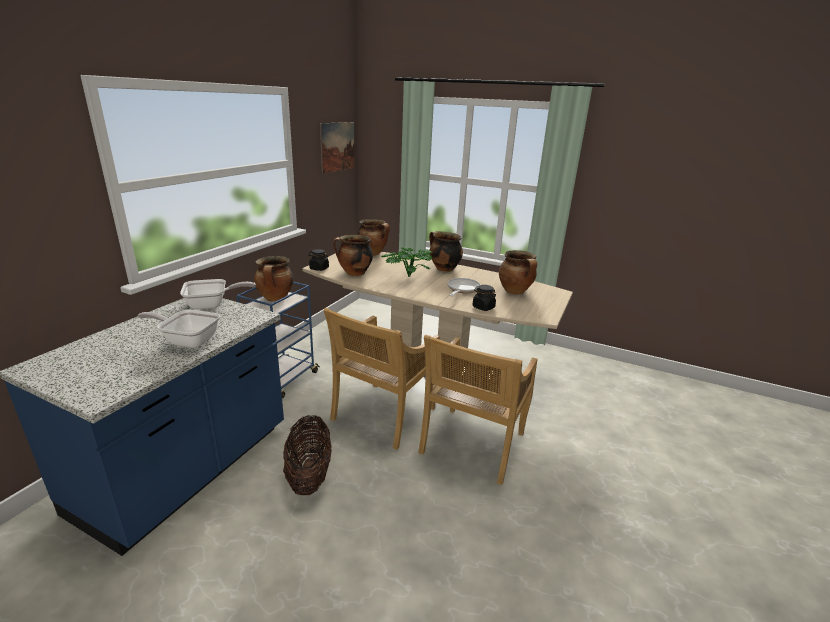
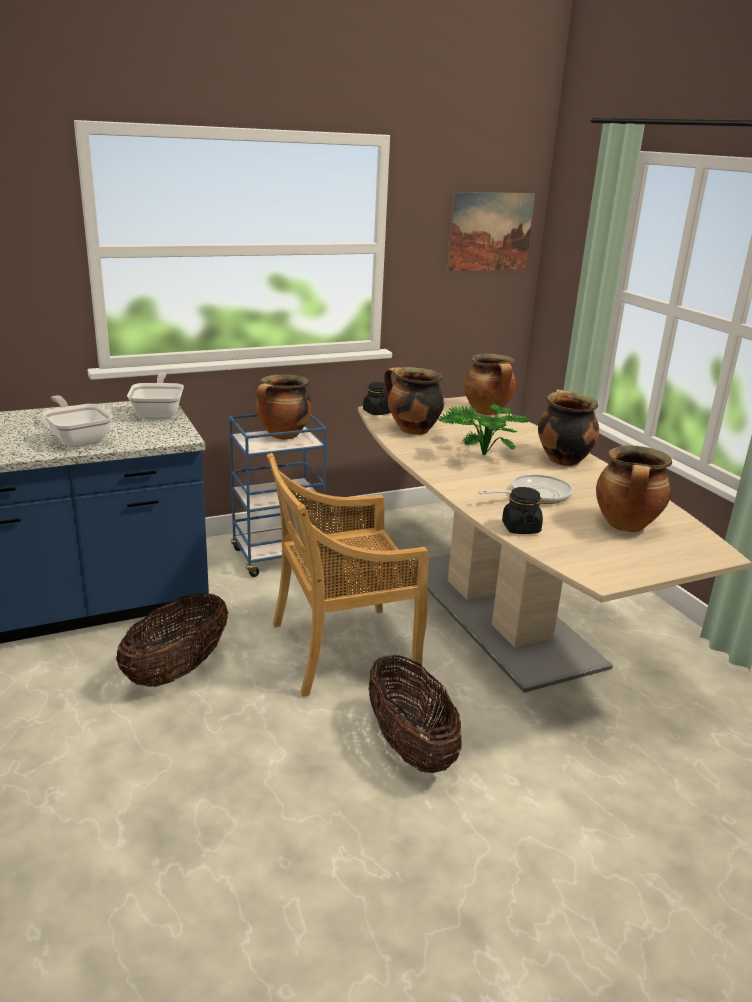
camera: 40 degrees right, 0 degrees up
frying pan [180,279,256,309] -> frying pan turned 120 degrees counterclockwise [127,373,184,419]
beige chair [418,334,537,485] -> basket [368,654,462,773]

